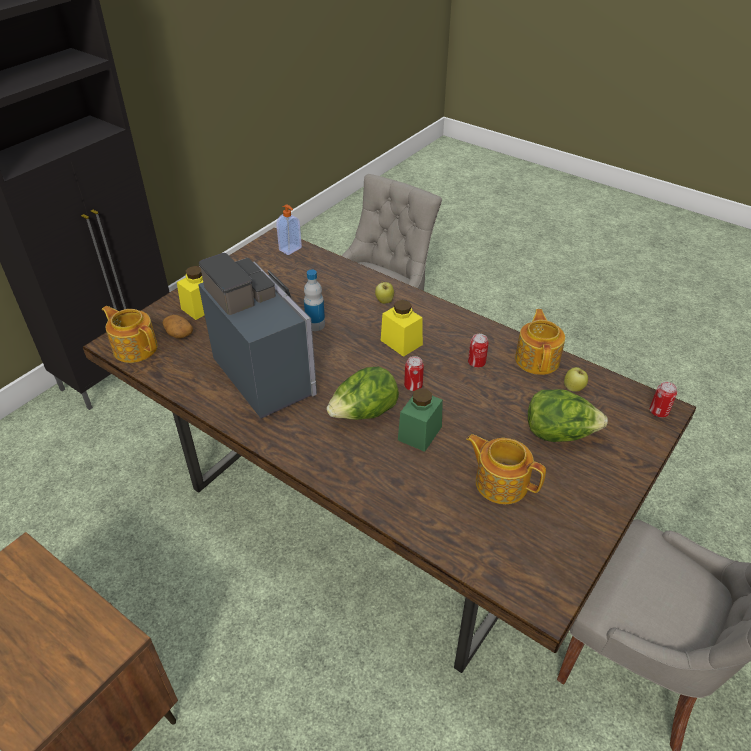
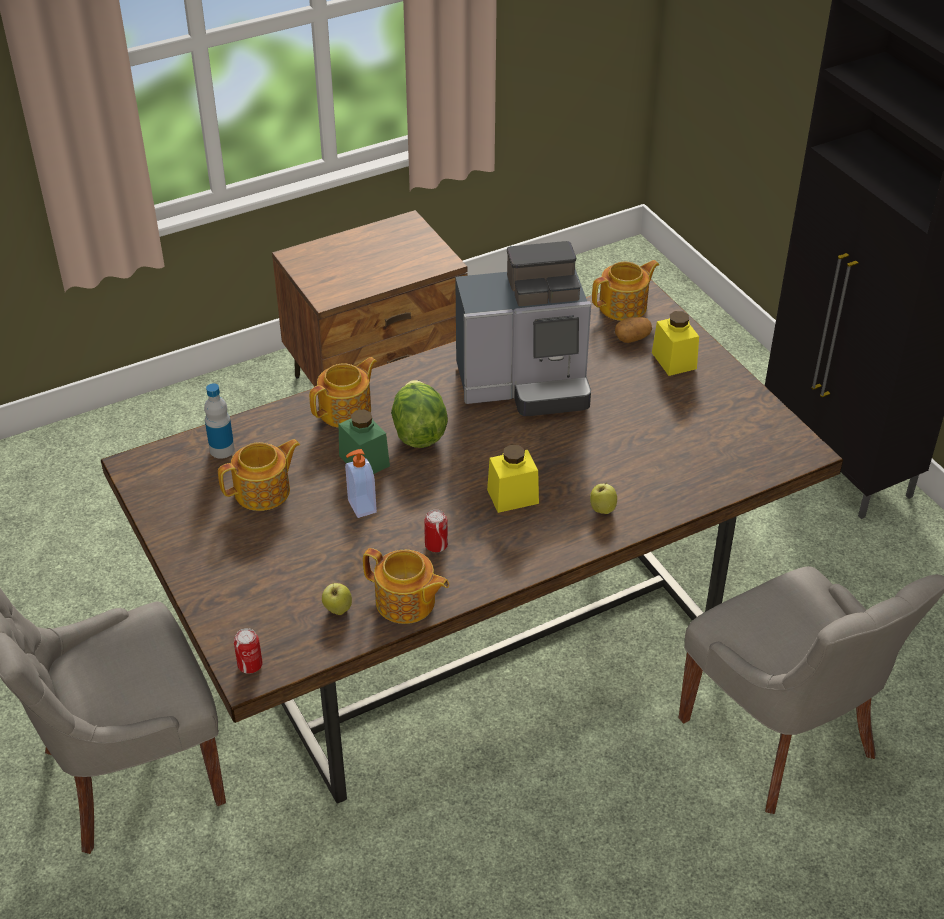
camera: 115 degrees right, 0 degrees up
soap dispenser [276,205,302,255] -> soap dispenser moved to [345,449,377,518]
bottle [304,269,325,331] -> bottle moved to [204,383,235,459]
can [404,356,424,391] -> none
lettuce [528,389,608,442] -> none
none -> teapot [309,357,377,428]

